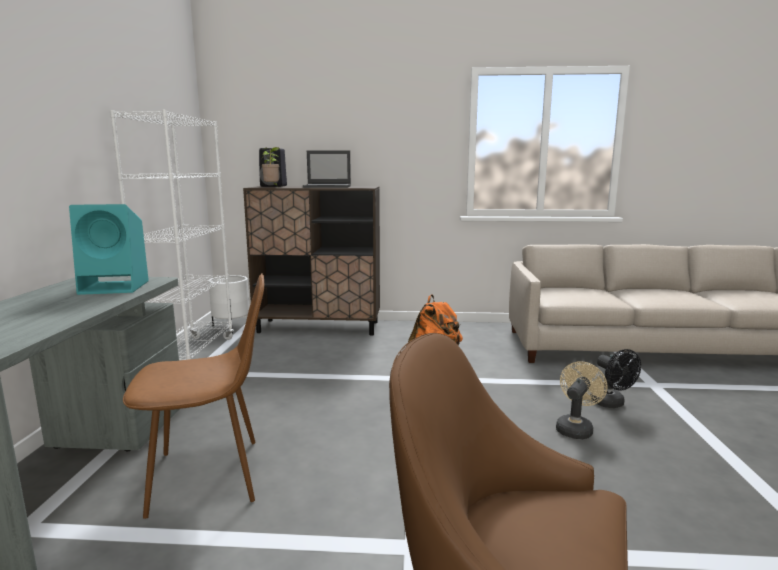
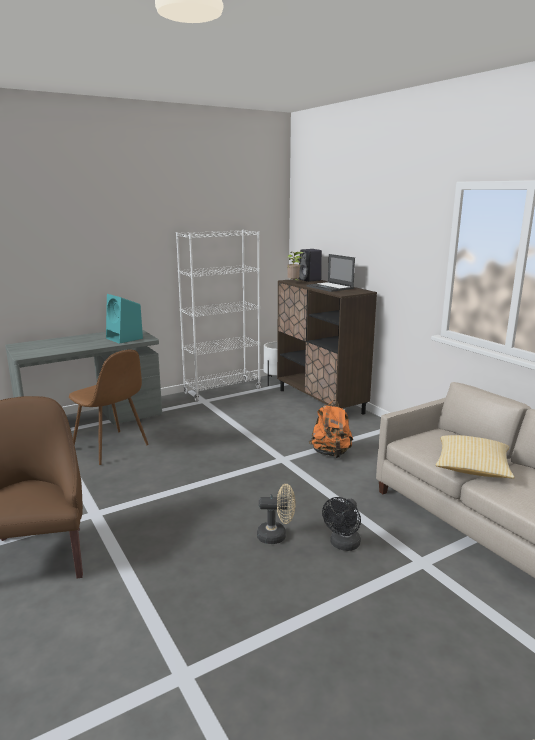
camera: 55 degrees right, 5 degrees up
none -> pillow [436,435,515,478]

